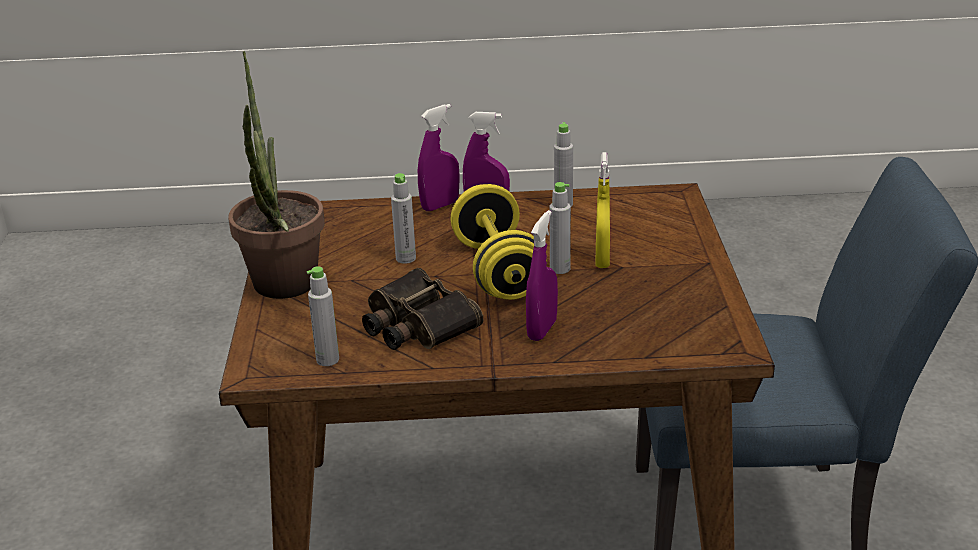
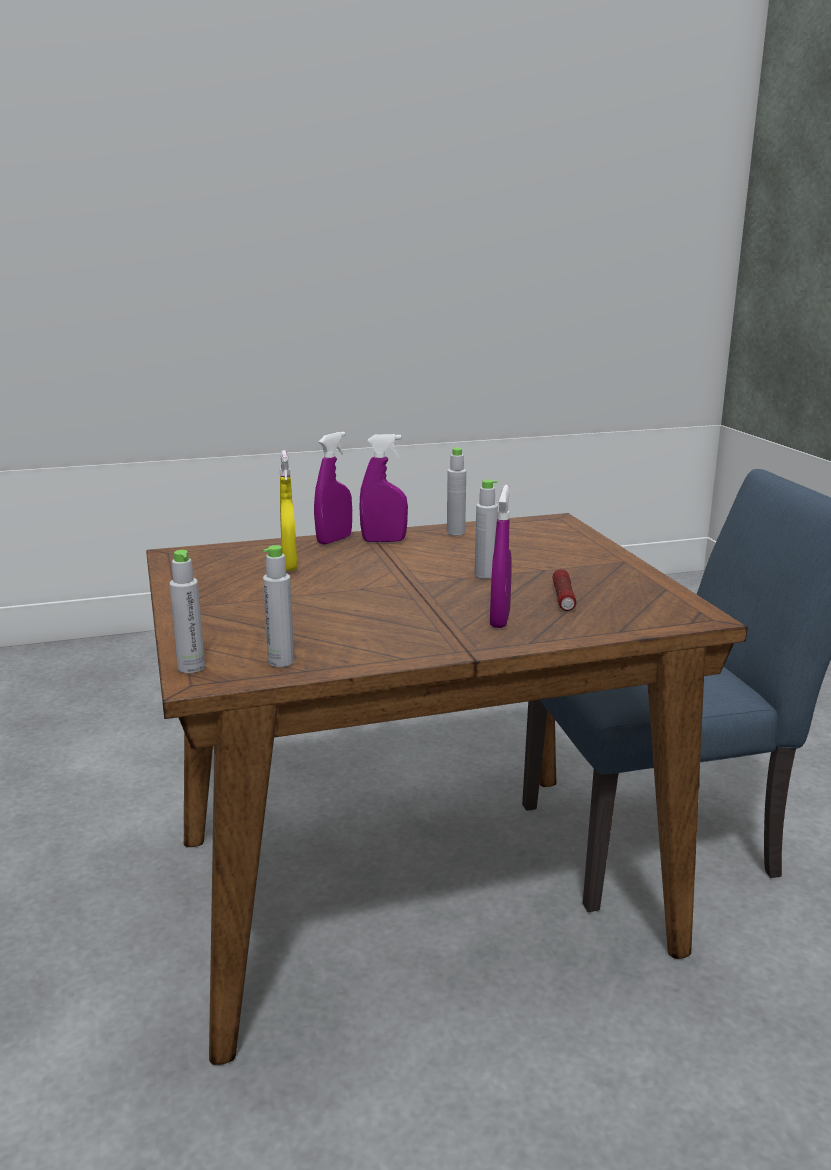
camera: 15 degrees left, 10 degrees down
potted plant [228,51,325,299] -> none
binoculars [362,268,483,350] -> none
grey bottle [391,173,416,264] -> grey bottle moved to [169,550,205,673]
yellow dumbbell [451,184,547,300] -> none
yellow spray bottle [596,152,610,268] -> yellow spray bottle moved to [280,450,297,571]
none -> flashlight [552,569,576,611]

